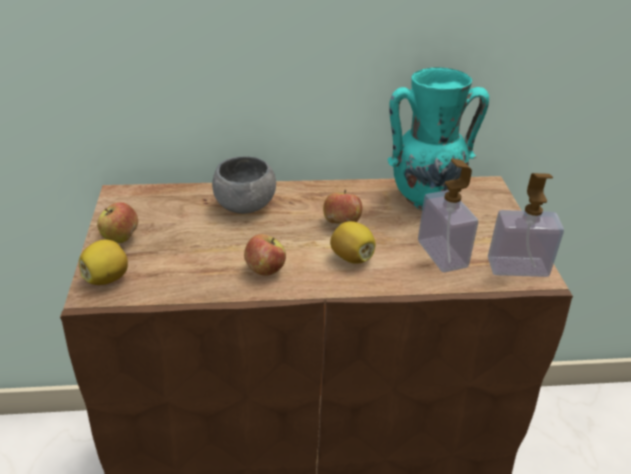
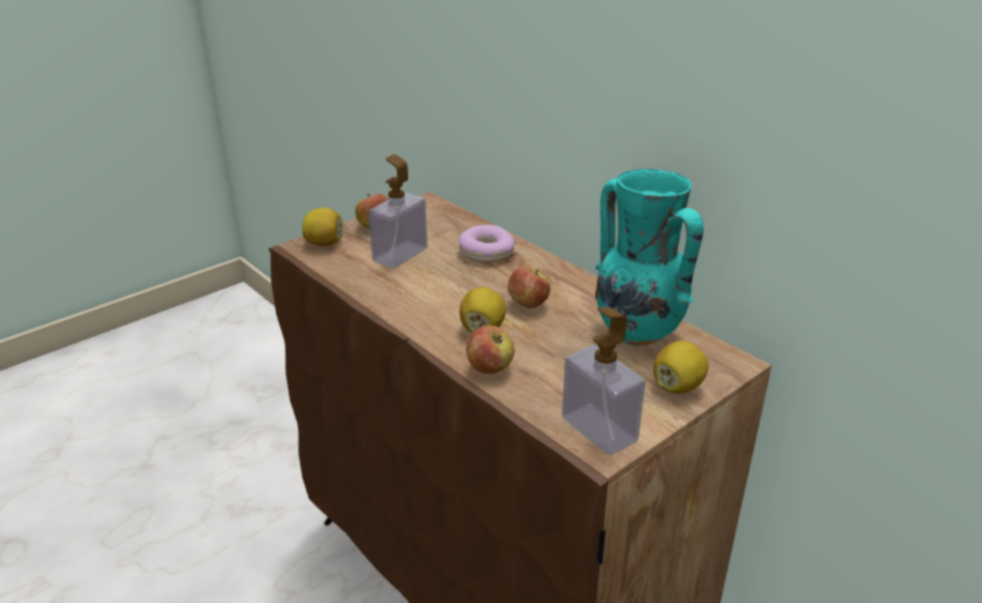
camera: 55 degrees right, 5 degrees down
grey bowl [212,156,276,214] -> donut [459,225,515,262]
apple [244,234,286,276] -> apple moved to [466,325,515,374]
soap dispenser [418,159,478,272] -> soap dispenser moved to [368,154,427,268]
none -> lemon [653,341,709,393]

